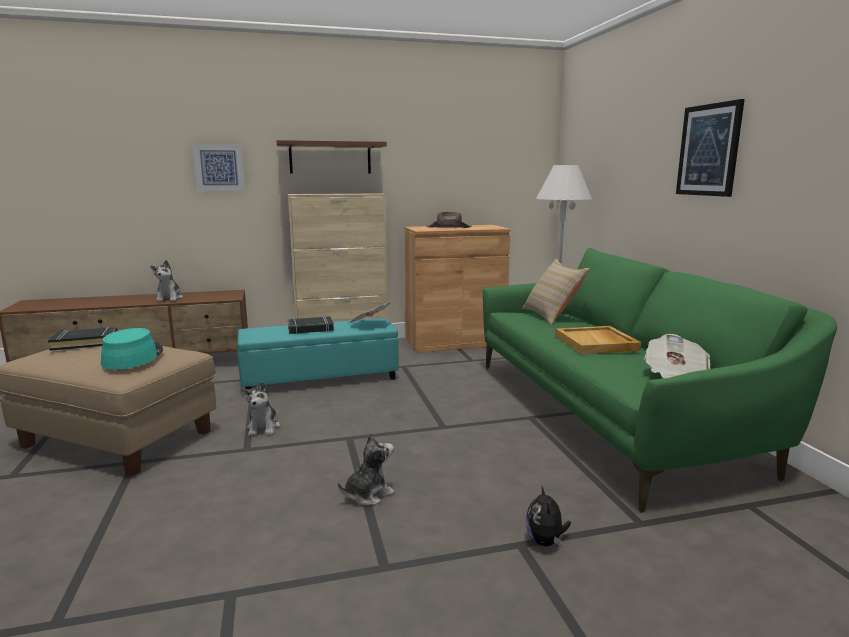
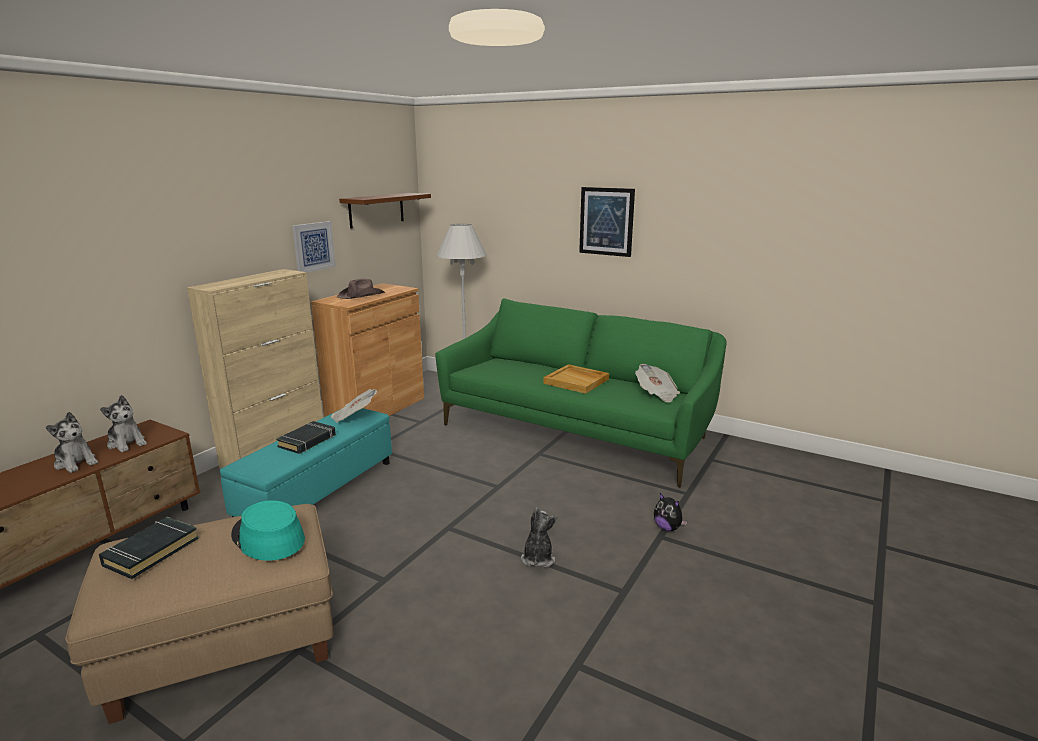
camera: 45 degrees left, 5 degrees up
picture [192,143,245,191] -> picture moved to [292,221,336,273]
plush toy [242,382,280,436] -> plush toy moved to [100,395,147,452]
brown shelf [277,140,387,174] -> brown shelf moved to [339,193,431,229]
beige pillow [522,259,590,325] -> none

